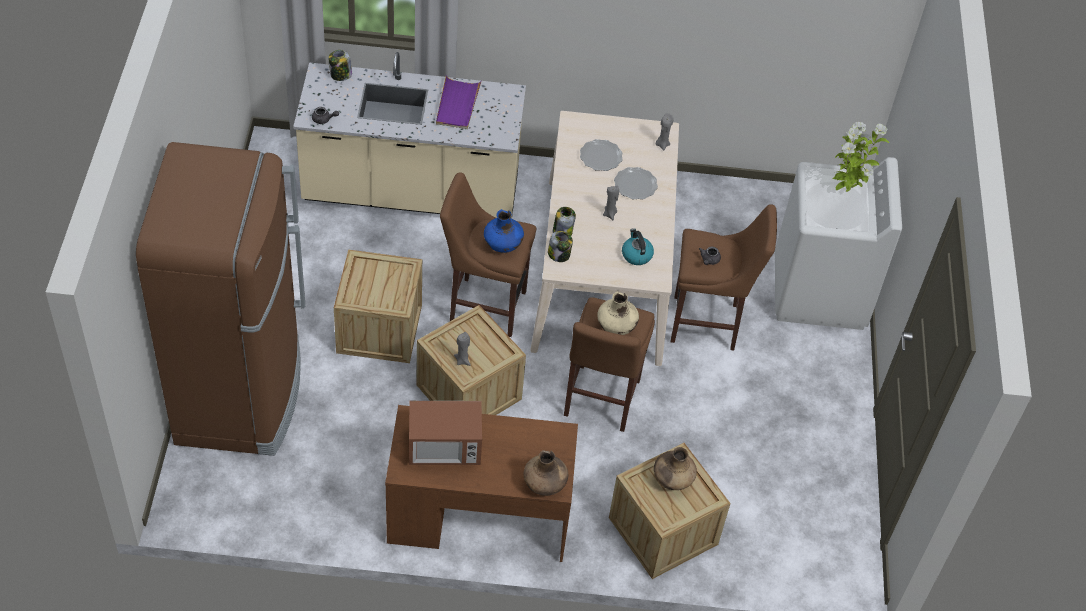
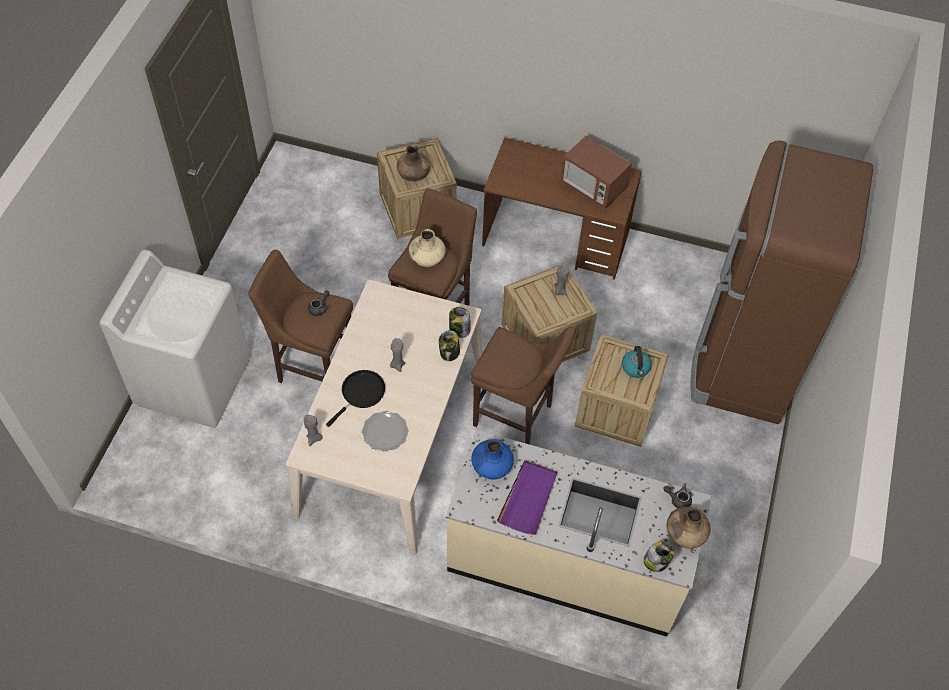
camera: 165 degrees left, 5 degrees up
microwave [409,401,482,465] -> microwave turned 150 degrees counterclockwise [561,136,632,209]
blue vase [484,209,524,253] -> blue vase moved to [471,439,514,480]
brown vase [524,450,568,496] -> brown vase moved to [667,506,711,549]
plate [614,167,658,200] -> black frying pan [326,370,385,427]
kettle [622,228,654,265] -> kettle moved to [622,346,652,378]
potted plant [833,122,889,192] -> none

